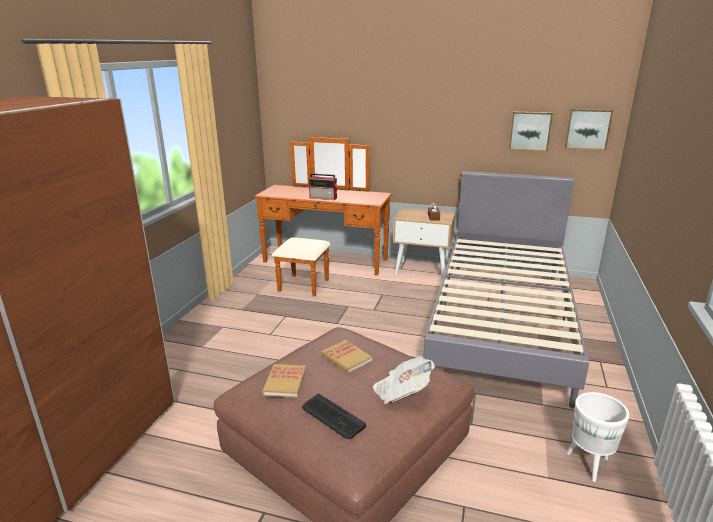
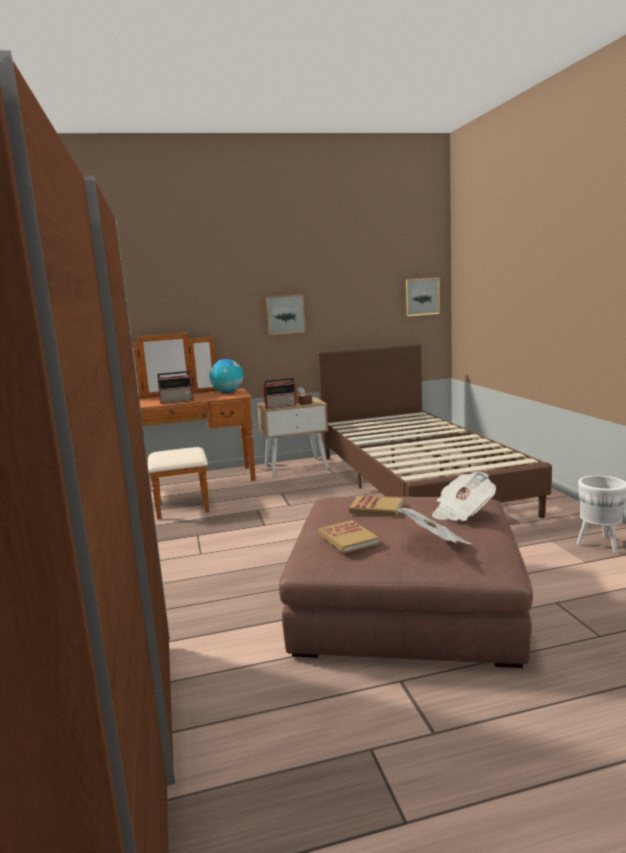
camera: 30 degrees left, 10 degrees down
keyboard [302,394,366,439] -> newspaper [397,508,471,544]
grey bed [423,171,589,409] -> brown bed [317,343,552,518]
picture [509,111,553,152] -> picture moved to [265,294,306,335]
none -> globe [210,359,244,393]
none -> radio [263,378,296,409]

